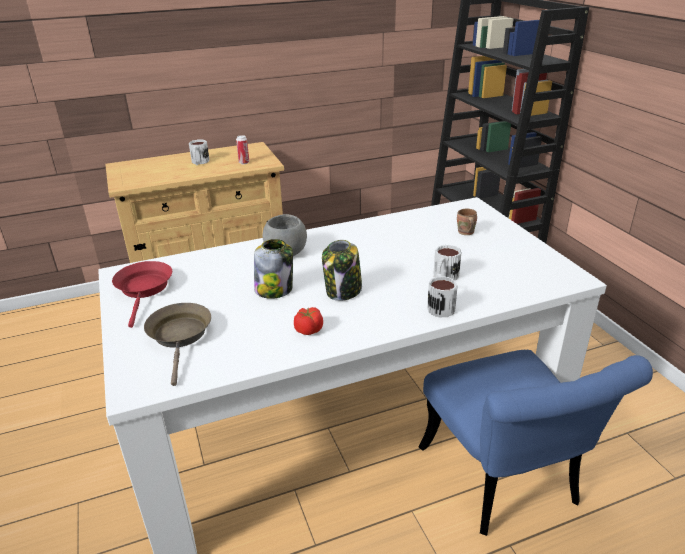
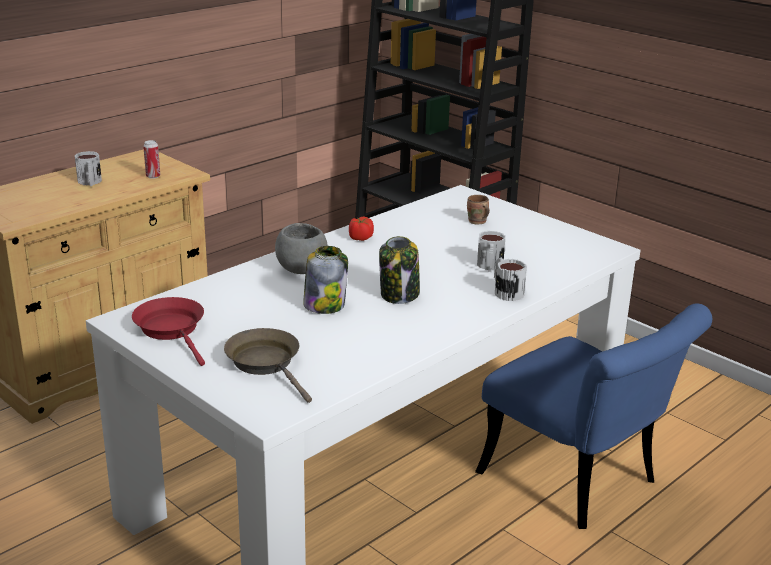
camera: 25 degrees left, 5 degrees down
tomato [294,307,323,335] -> tomato moved to [349,217,374,241]

